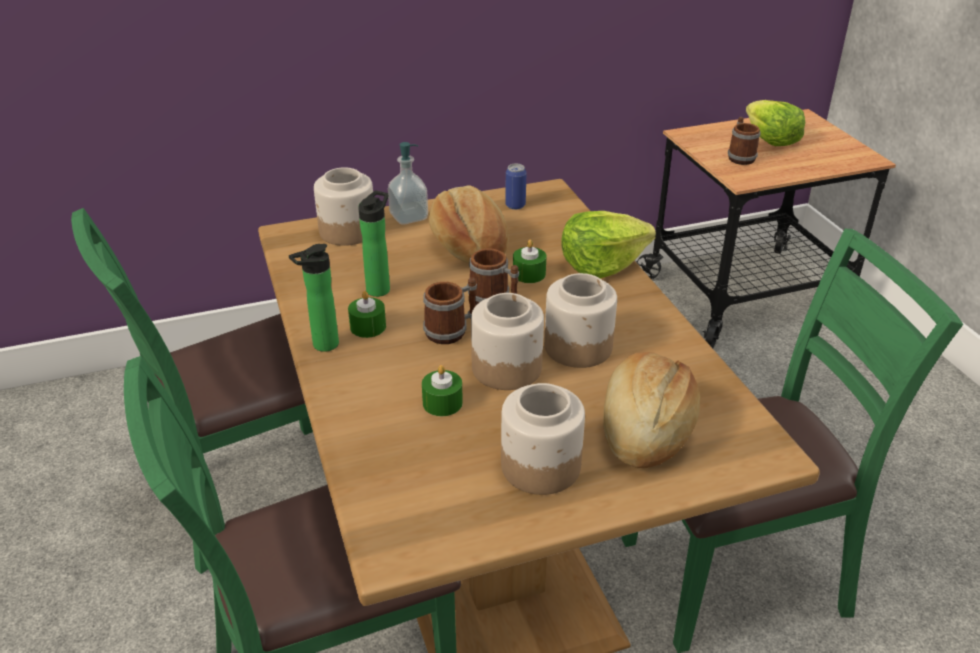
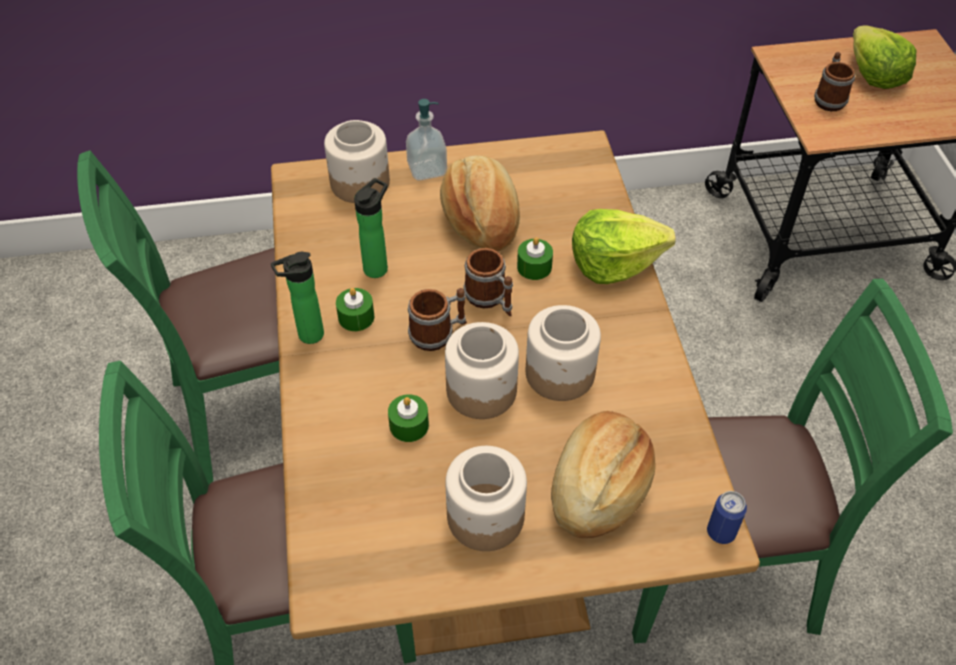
camera: 10 degrees right, 15 degrees up
can [505,163,526,210] -> can moved to [707,491,747,544]

